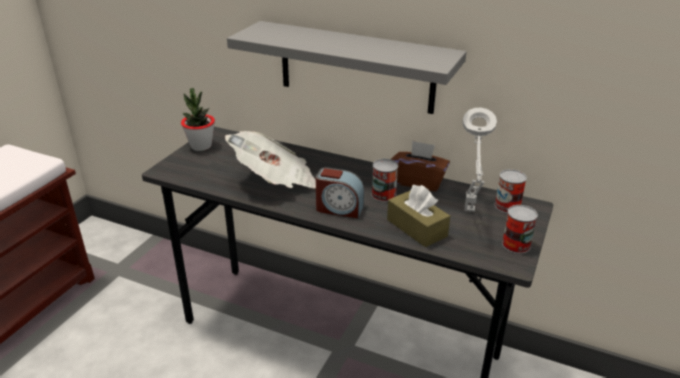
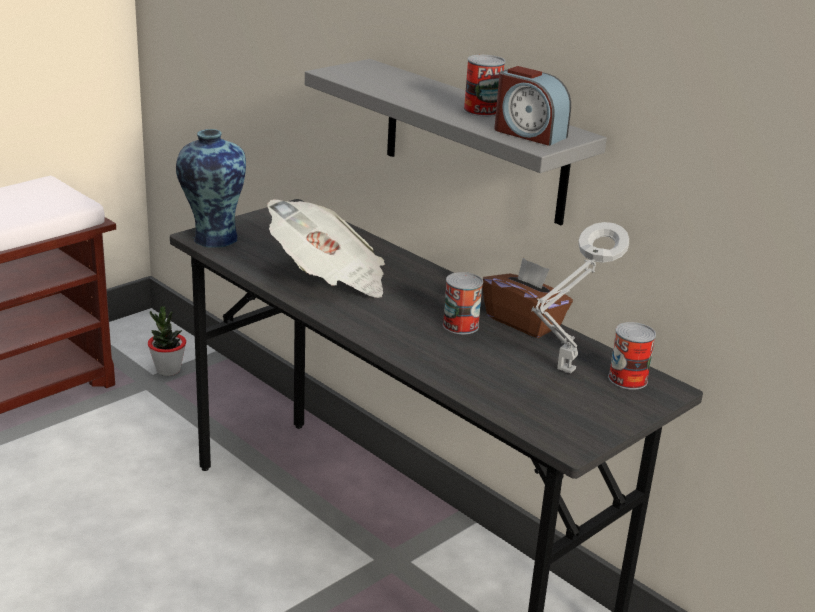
camera: 20 degrees right, 5 degrees down
potted plant [181,88,215,151] -> potted plant moved to [148,306,186,376]
alarm clock [316,167,364,218] -> alarm clock moved to [495,66,571,146]
brown tissue box [387,185,450,247] -> none
can [502,205,538,254] -> can moved to [464,55,506,117]
none -> vase [176,129,246,248]

